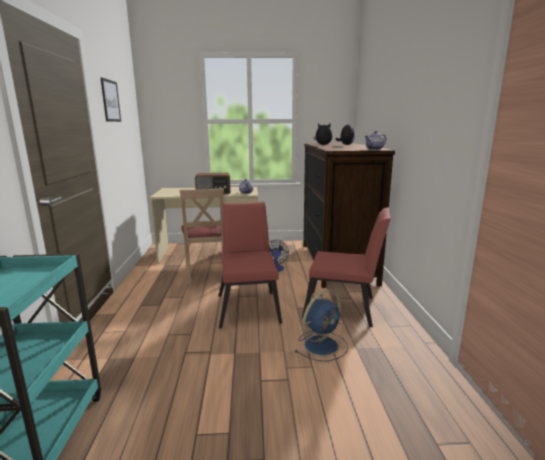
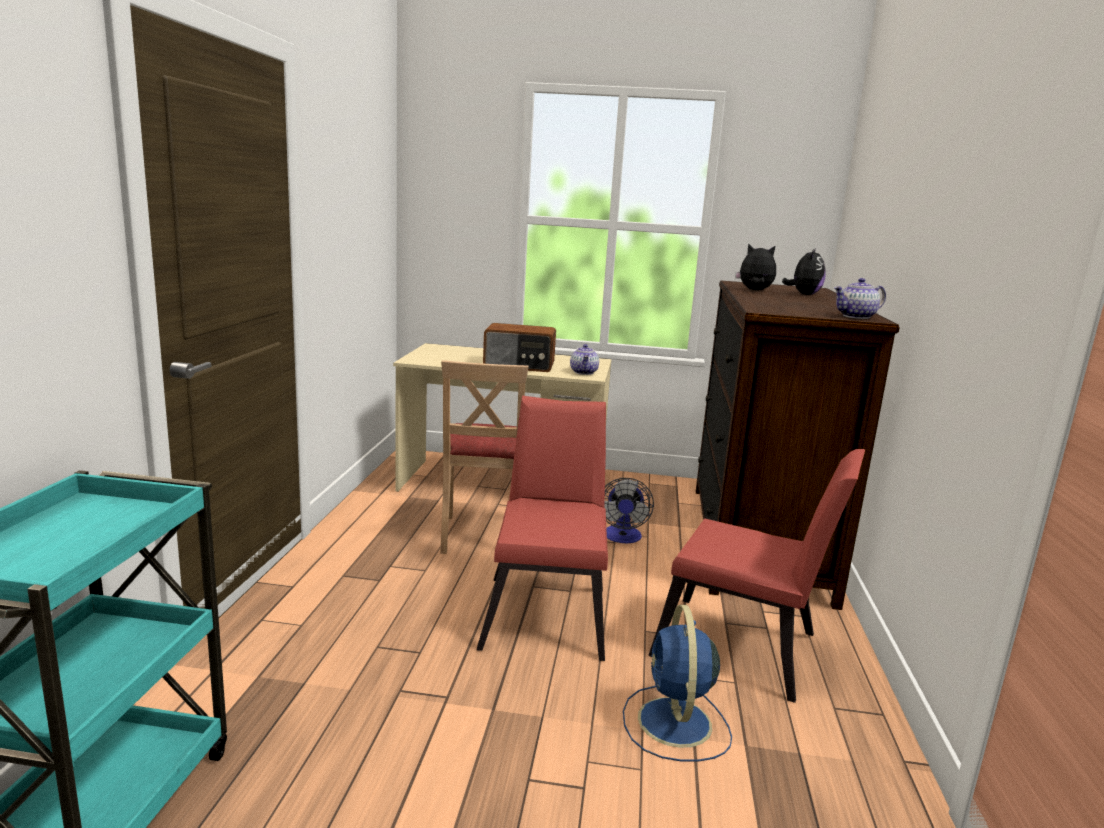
camera: 10 degrees right, 0 degrees up
picture [101,78,121,122] -> none
blue fan [294,290,348,361] -> blue fan turned 120 degrees clockwise [623,605,732,761]

